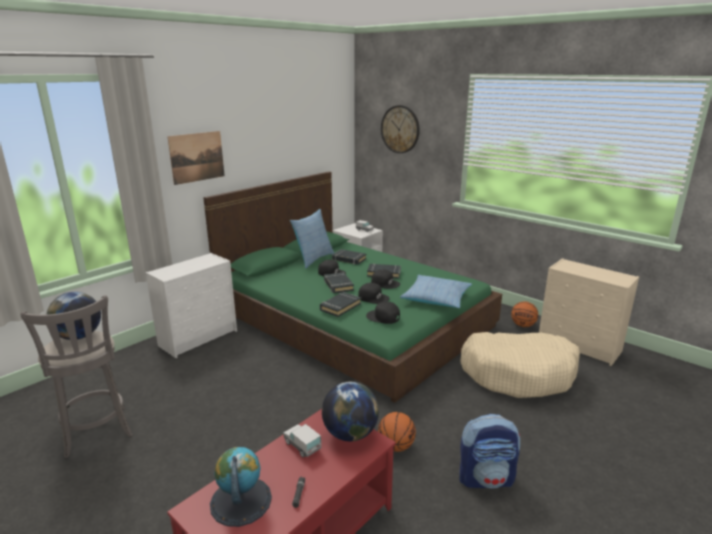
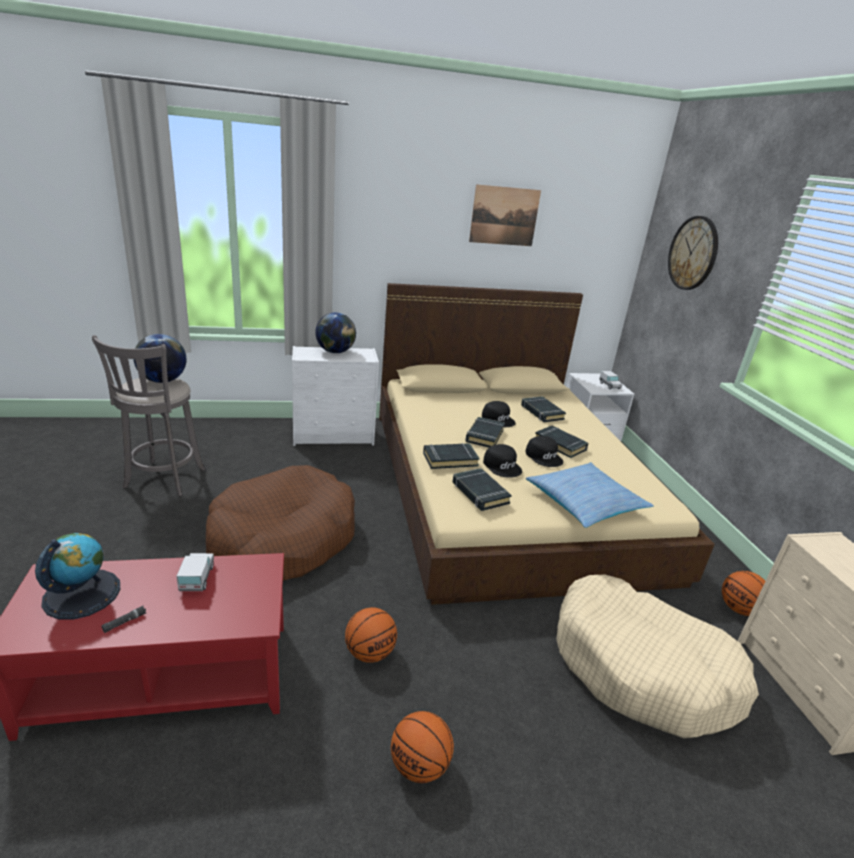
camera: 35 degrees right, 5 degrees up
picture [167,131,225,185] -> picture moved to [469,184,541,246]
green bed [203,171,502,403] -> beige bed [379,283,715,605]
pillow [290,209,334,269] -> none
globe [322,382,379,441] -> globe moved to [315,312,356,353]
black cap [366,302,400,324] -> black book [453,468,512,511]
backpack [459,414,520,489] -> basketball [391,711,454,783]
none -> brown dog bed [206,465,355,581]

